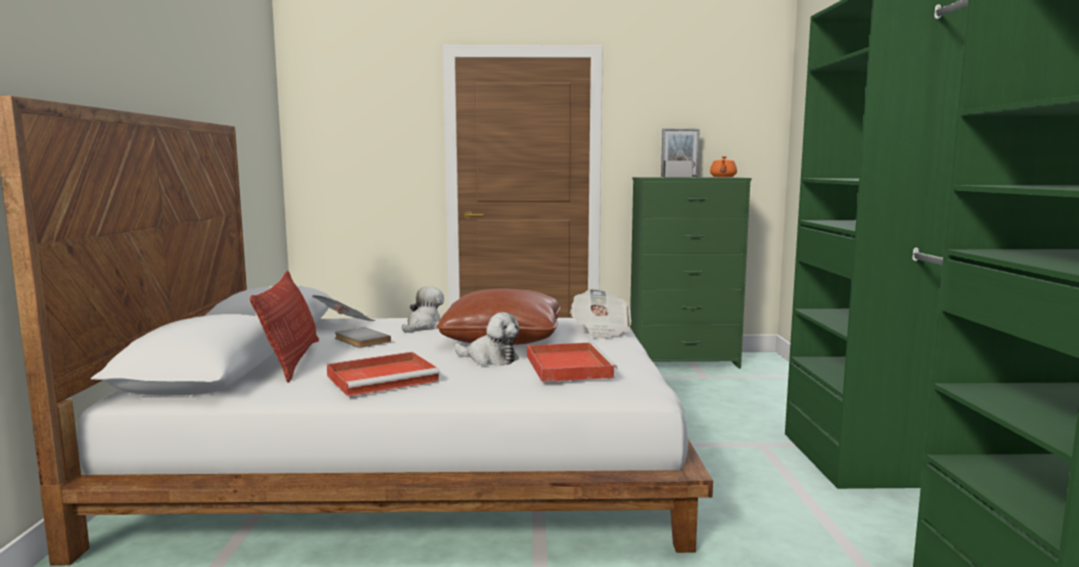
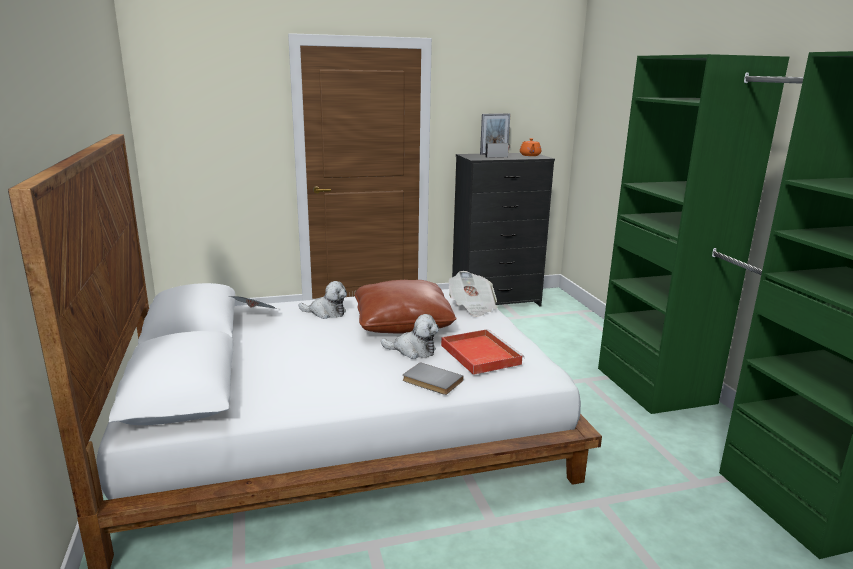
camera: 15 degrees left, 10 degrees up
pillow [250,271,319,383] -> none
red tray [327,352,440,397] -> none
grey book [335,327,391,348] -> grey book moved to [403,362,464,395]
plush toy [402,286,444,333] -> plush toy turned 90 degrees clockwise [298,281,347,319]
green dresser [630,177,751,368] -> black dresser [452,153,555,306]

